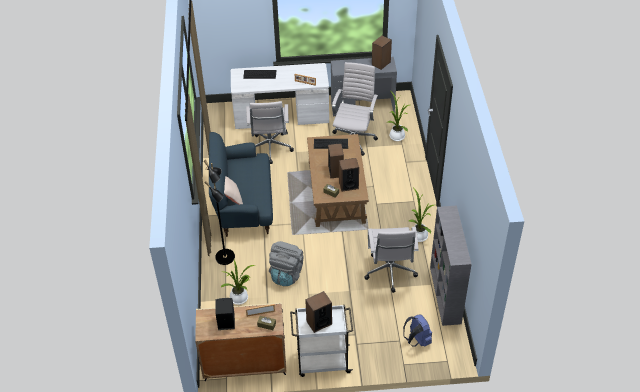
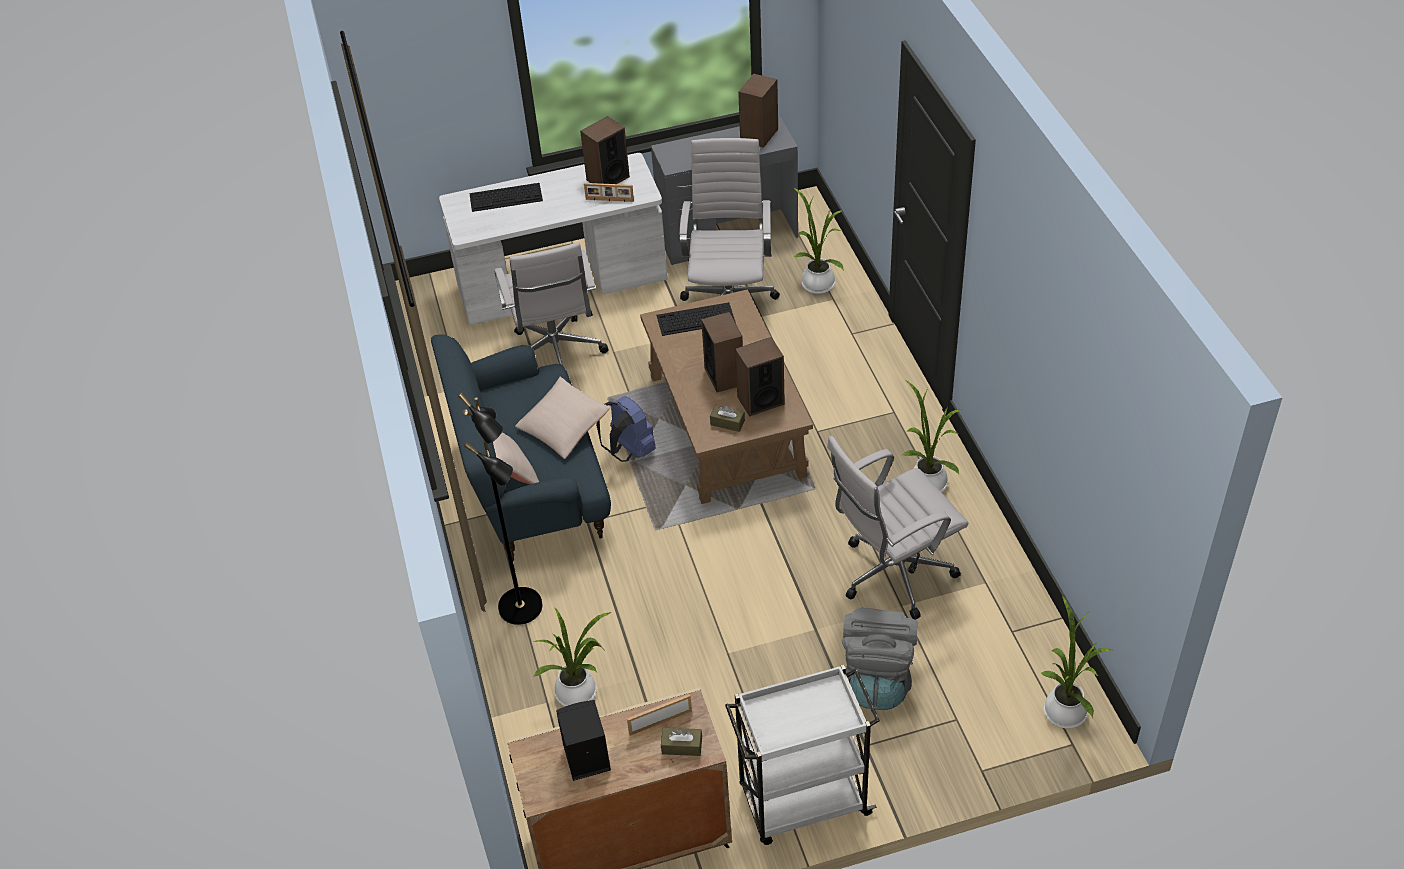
camera: 10 degrees left, 0 degrees up
grey backpack [269,241,303,286] -> grey backpack moved to [842,608,918,710]
speaker [305,291,332,333] -> speaker moved to [580,116,630,184]
white office chair [364,227,418,293] -> white office chair turned 75 degrees clockwise [827,436,968,620]
blue backpack [403,314,432,347] -> blue backpack moved to [596,396,656,462]
grey bookcase [430,206,472,326] -> none
none -> beige pillow [515,377,610,459]
none -> potted plant [1041,596,1112,729]

